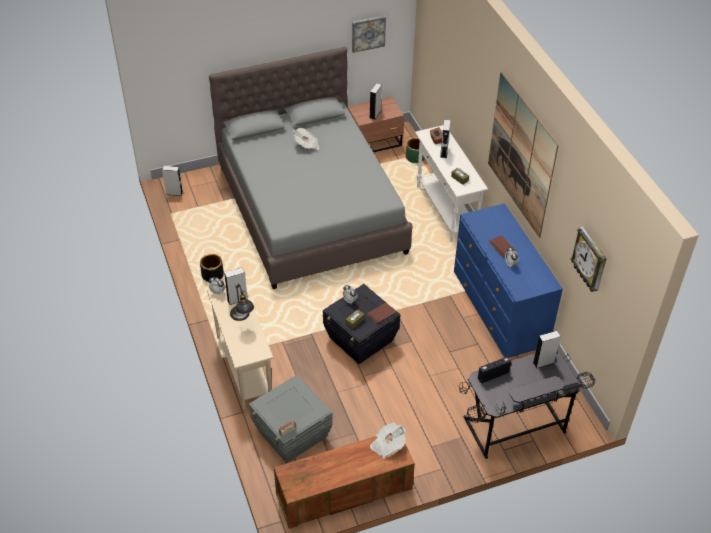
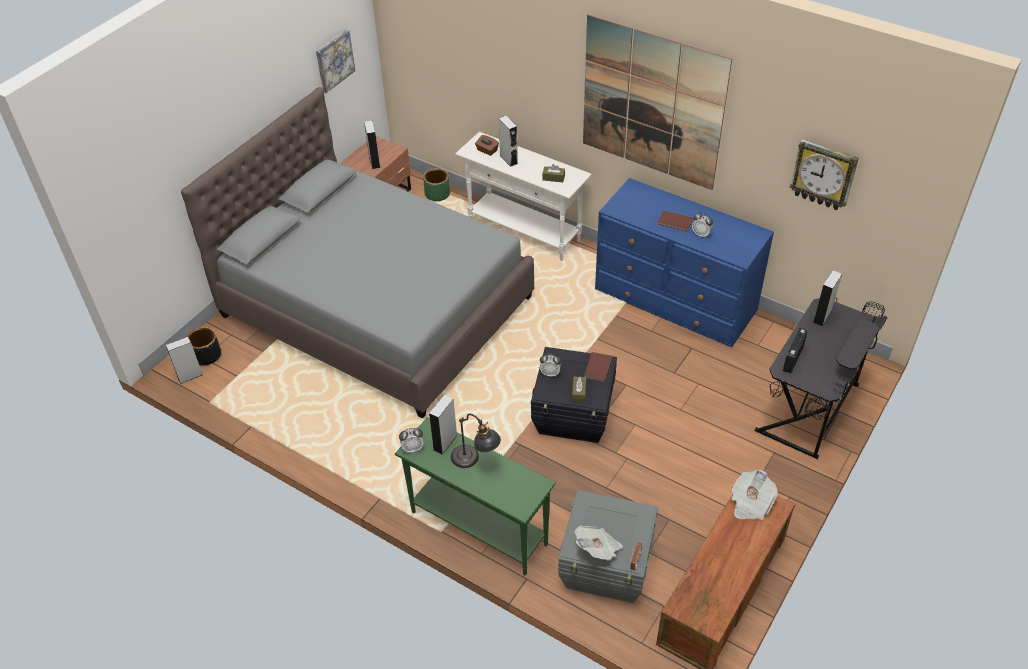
camera: 35 degrees left, 0 degrees up
black planter [200,254,224,282] -> black planter moved to [187,327,221,365]
beige console table [206,284,274,410] -> green console table [395,417,556,575]
newspaper [292,128,319,150] -> newspaper moved to [575,526,623,561]

